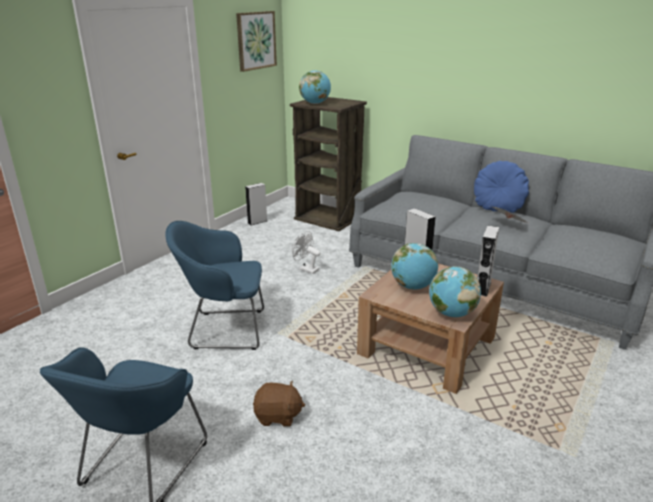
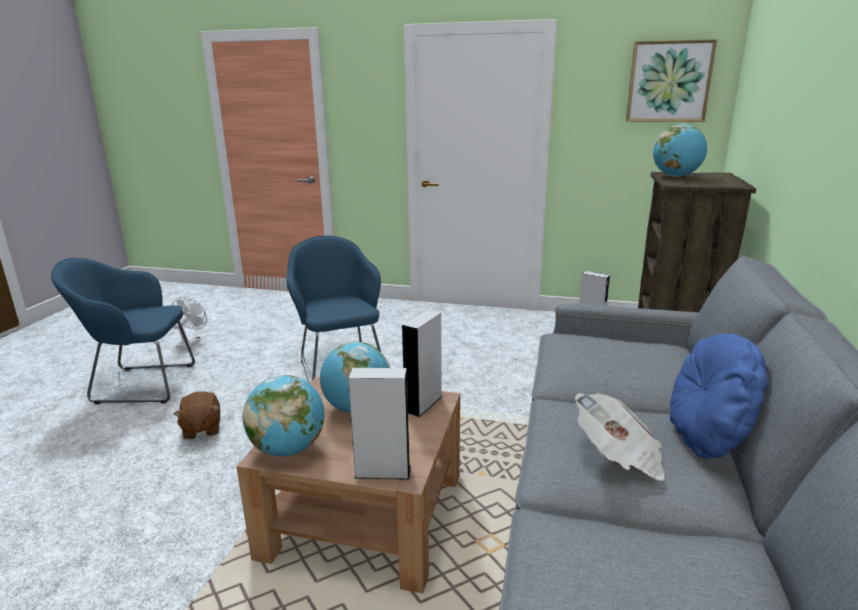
camera: 70 degrees right, 5 degrees down
white fan [292,231,321,274] -> white fan moved to [172,297,207,349]

